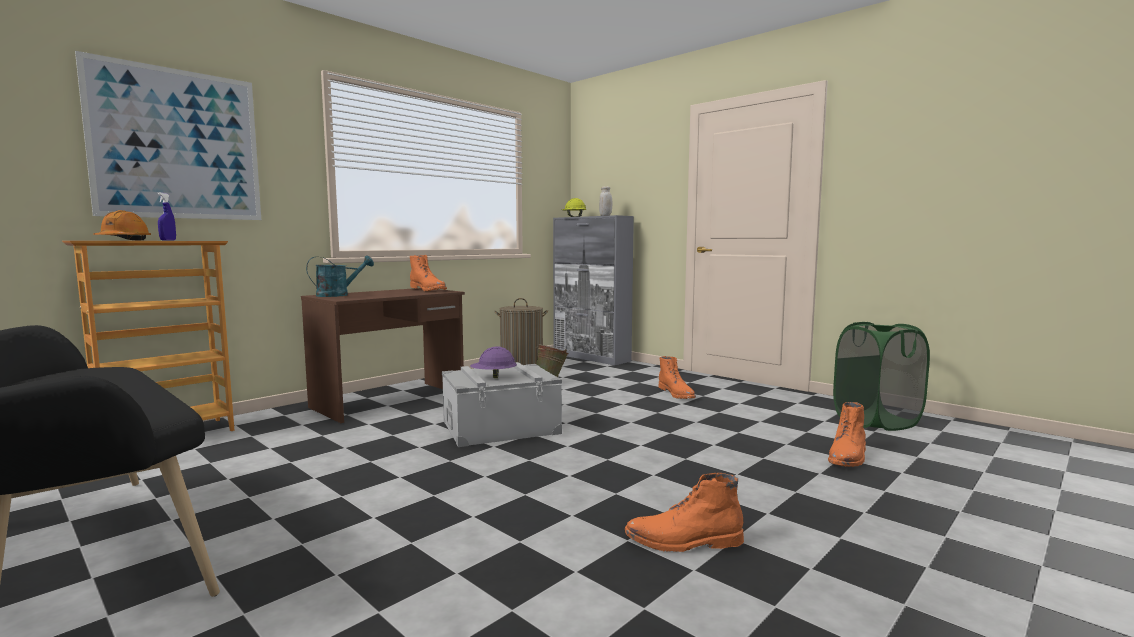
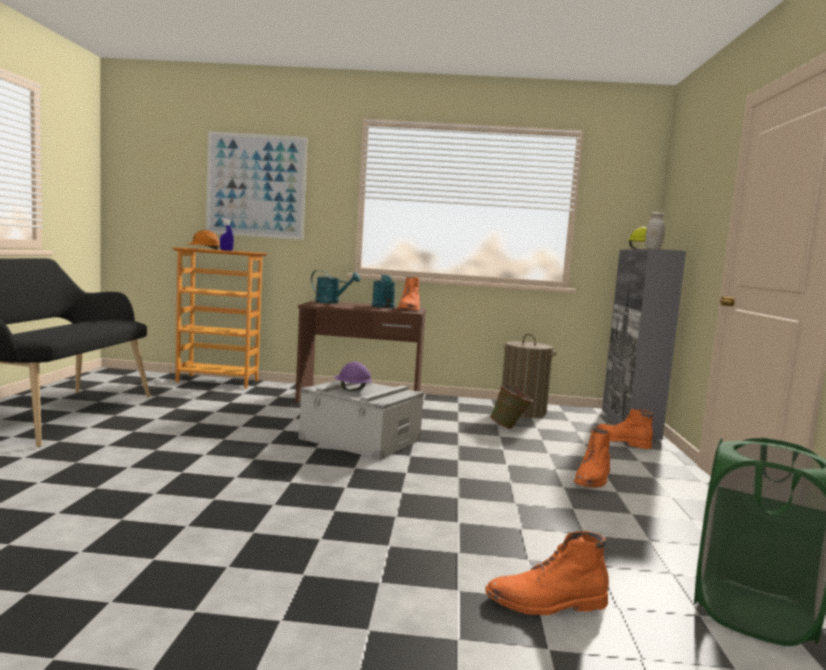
camera: 50 degrees right, 0 degrees up
orange boot [625,473,744,552] -> orange boot moved to [596,409,654,449]
none -> turquoise watering can [372,274,395,308]

